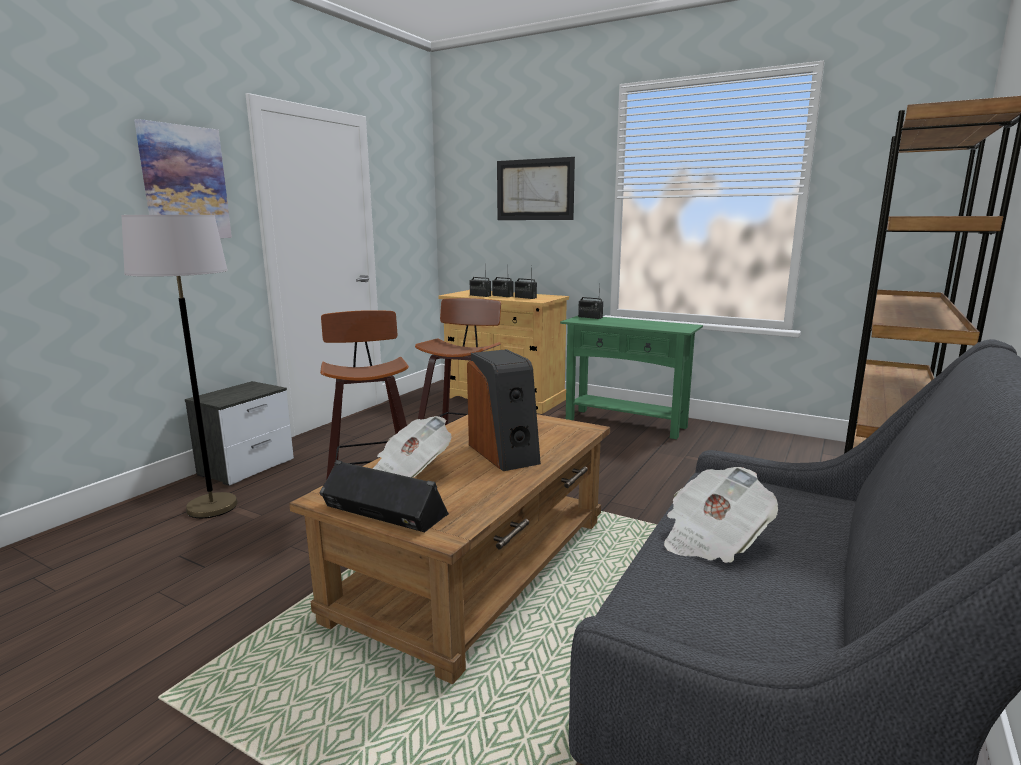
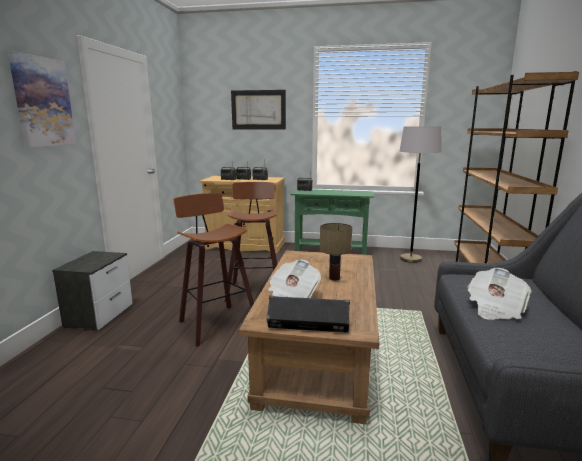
camera: 20 degrees left, 0 degrees up
grey floor lamp [121,215,238,518] -> grey floor lamp moved to [400,126,441,263]
speaker [467,349,541,471] -> table lamp [320,223,352,281]

